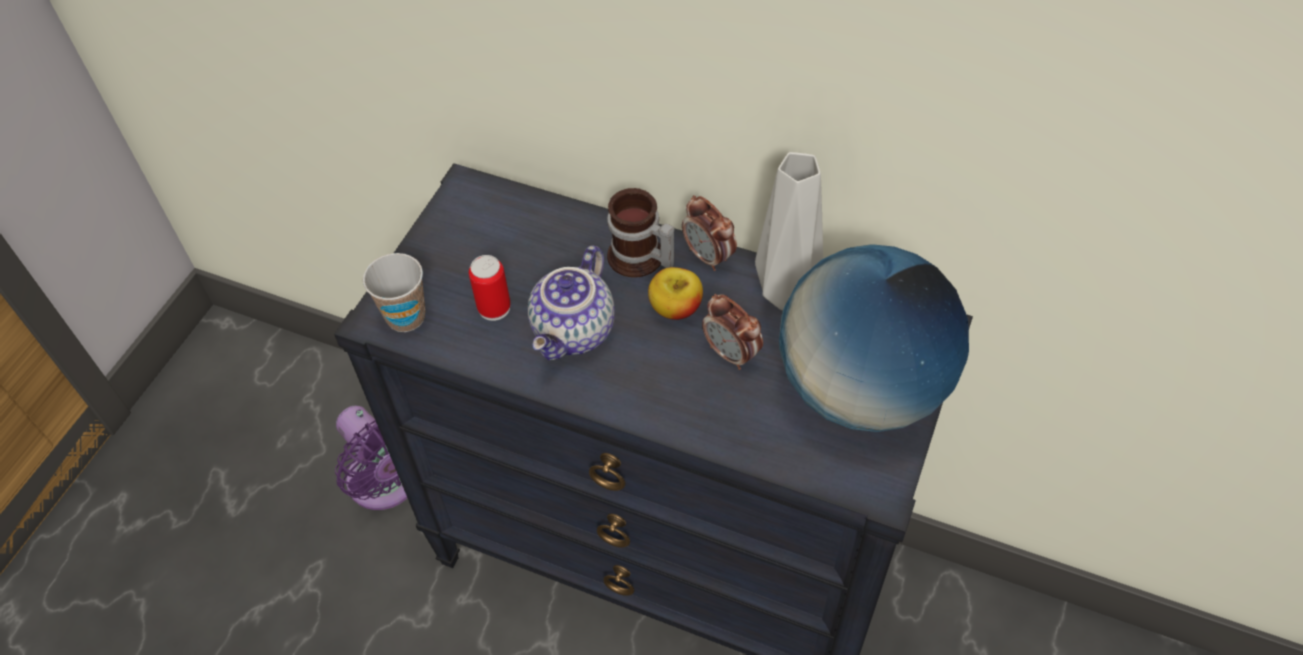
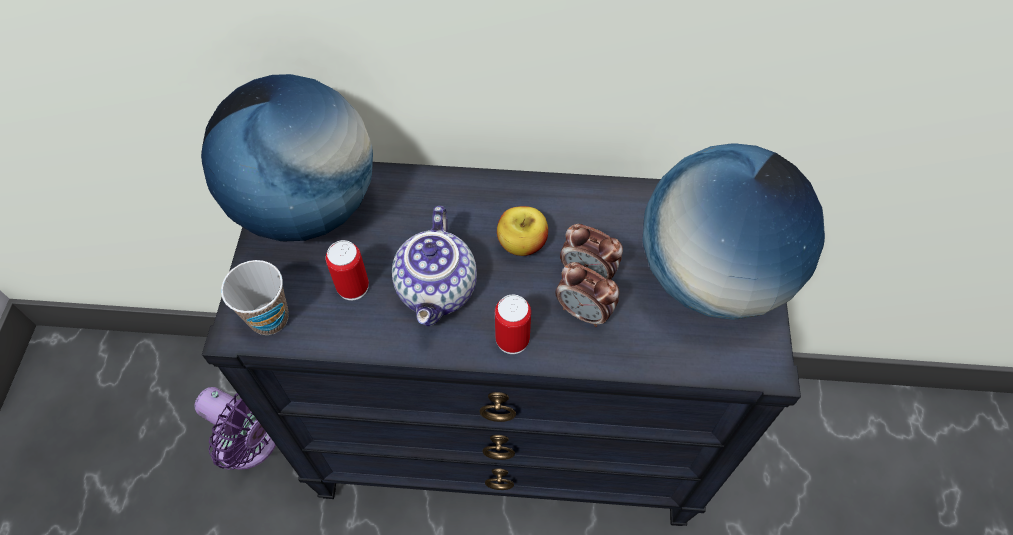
camera: 20 degrees left, 5 degrees up
mug [607,188,674,278] -> none
alarm clock [682,195,737,271] -> alarm clock moved to [555,262,619,327]
grey vase [755,152,823,310] -> none
none -> globe [201,74,373,241]
none -> can [495,295,531,354]

